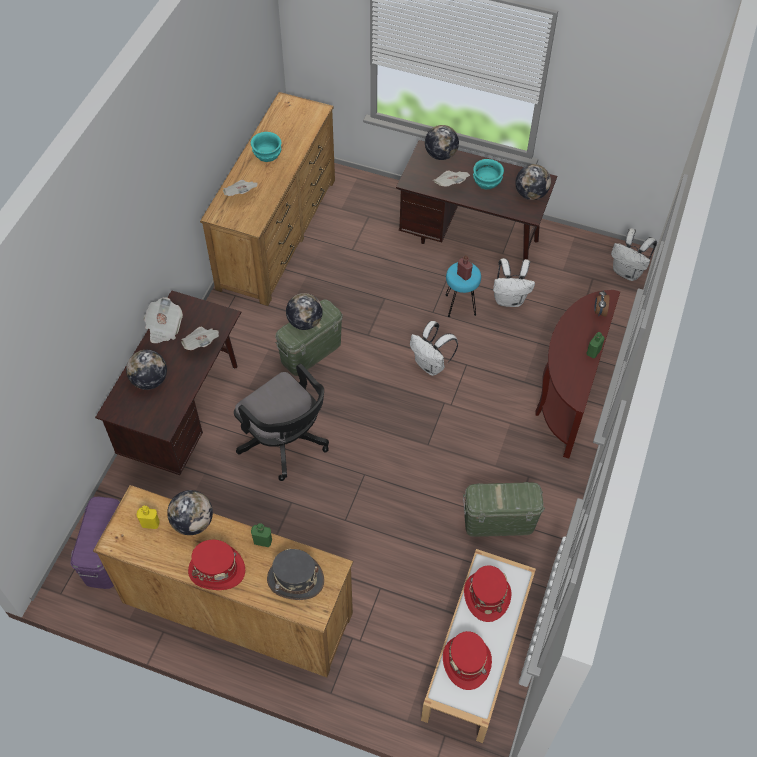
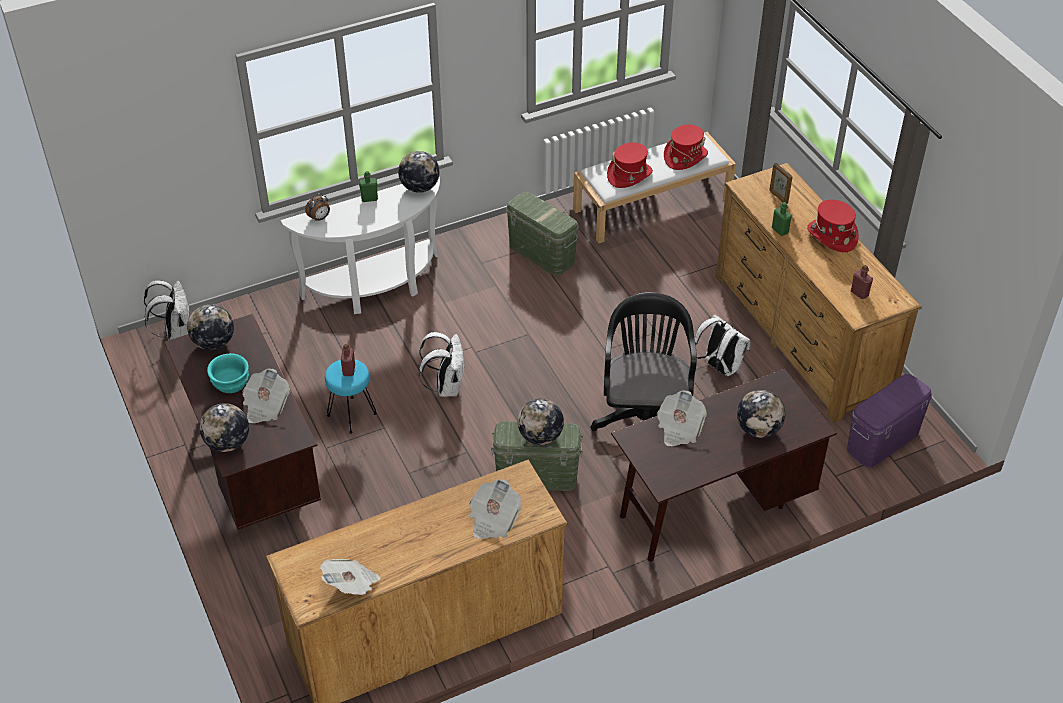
camera: 135 degrees left, 10 degrees down
yellow bottle [137,506,160,529] -> red bottle [851,265,873,299]
newspaper [144,297,183,343] -> newspaper moved to [320,559,381,595]
globe [167,490,213,535] -> globe moved to [398,151,440,193]
turquoise bowl [251,132,282,162] -> none
grey hat [267,549,324,600] -> picture frame [769,163,793,204]
white backpack [493,258,535,307] -> white backpack moved to [695,314,751,376]
brown console table [536,290,620,458] -> white console table [281,177,440,314]

